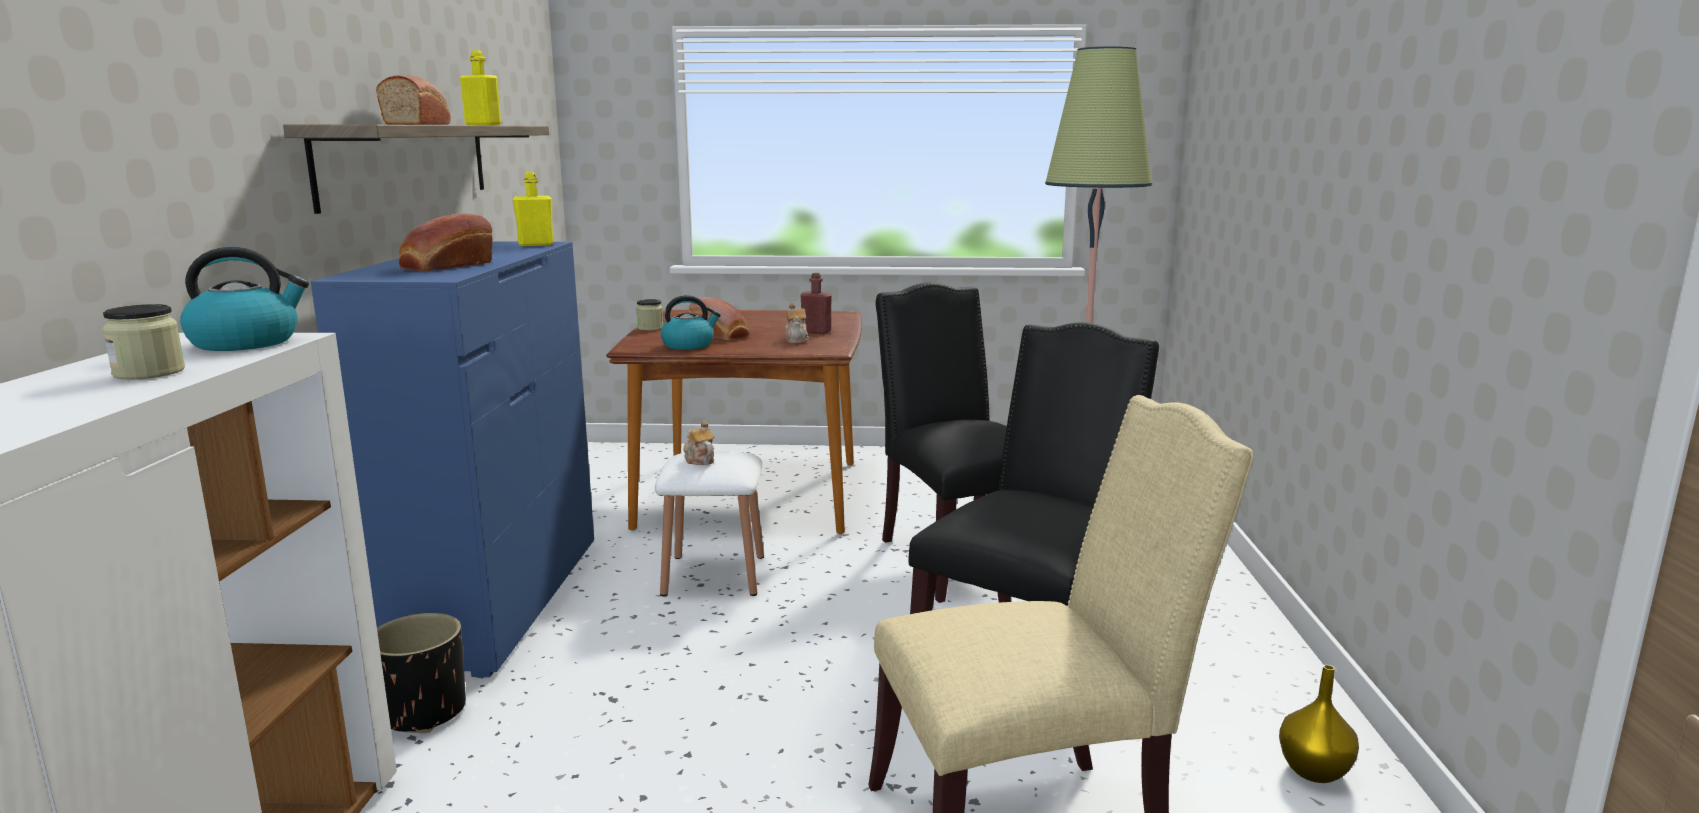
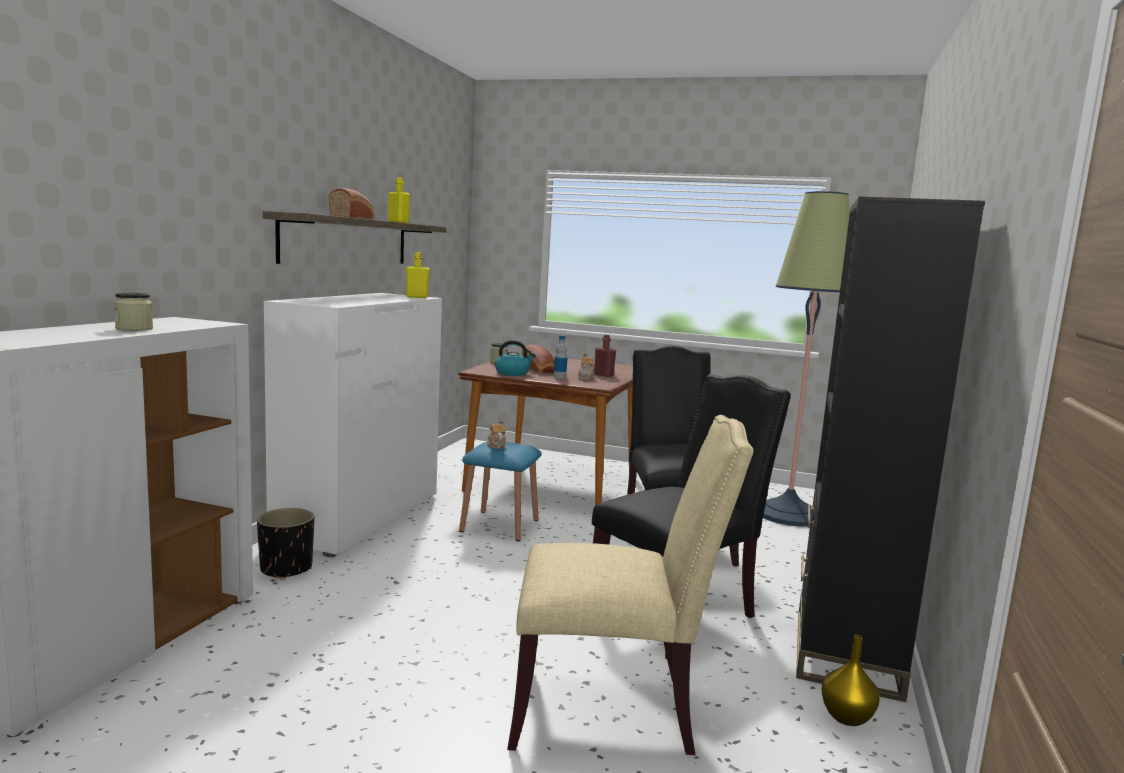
camera: 15 degrees right, 5 degrees down
kettle [180,247,309,351] -> none
blue dresser [311,241,594,677] -> white dresser [264,293,442,557]
bread [399,213,493,271] -> none
white stool [655,451,764,596] -> blue stool [459,441,541,541]
none -> bottle [554,335,567,379]
none -> black bookcase [796,197,985,702]

